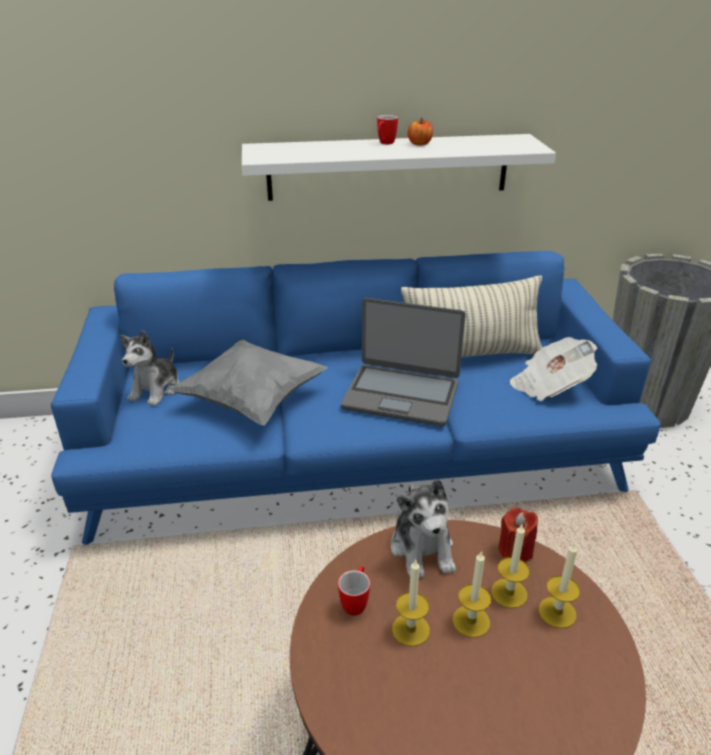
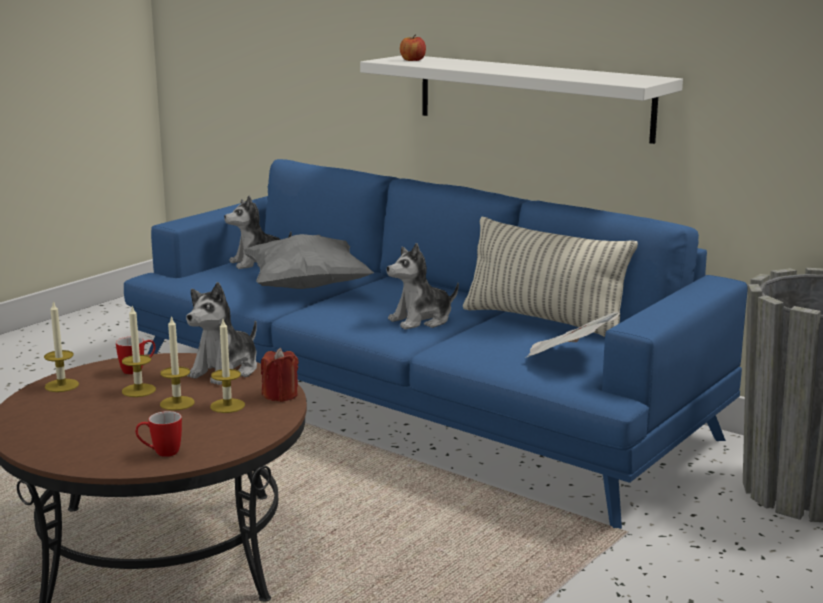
camera: 45 degrees right, 15 degrees down
laptop [341,298,466,426] -> plush toy [387,243,459,330]
mug [377,115,398,144] -> mug moved to [135,411,182,457]
apple [408,118,433,146] -> apple moved to [400,34,426,61]
candle [538,543,580,628] -> candle moved to [44,301,79,392]

